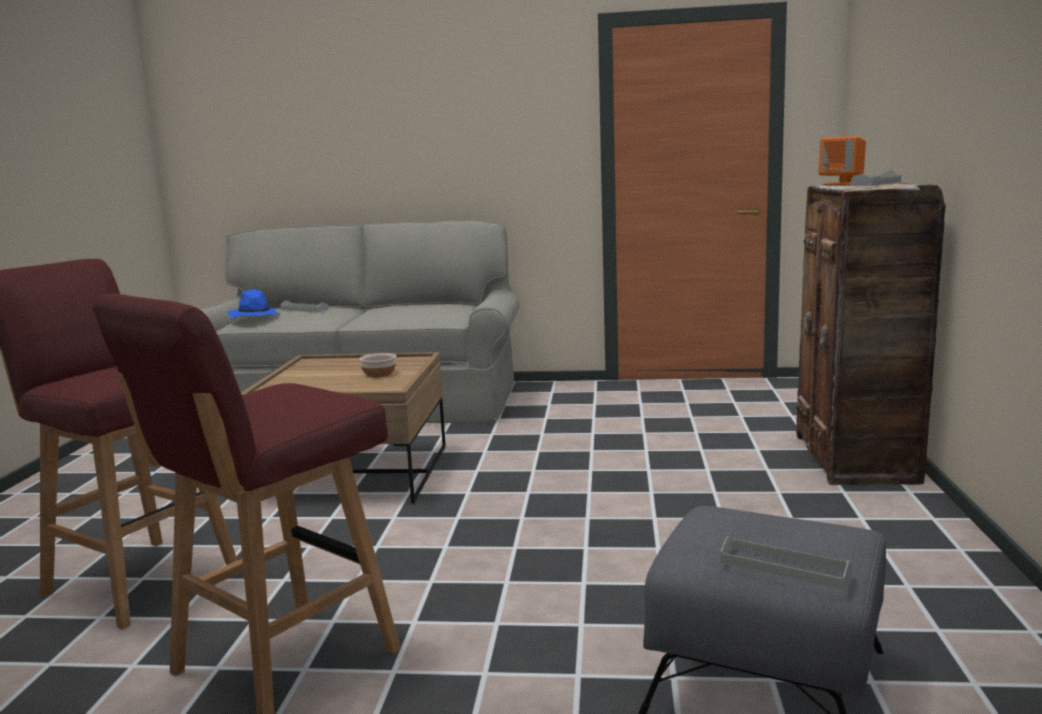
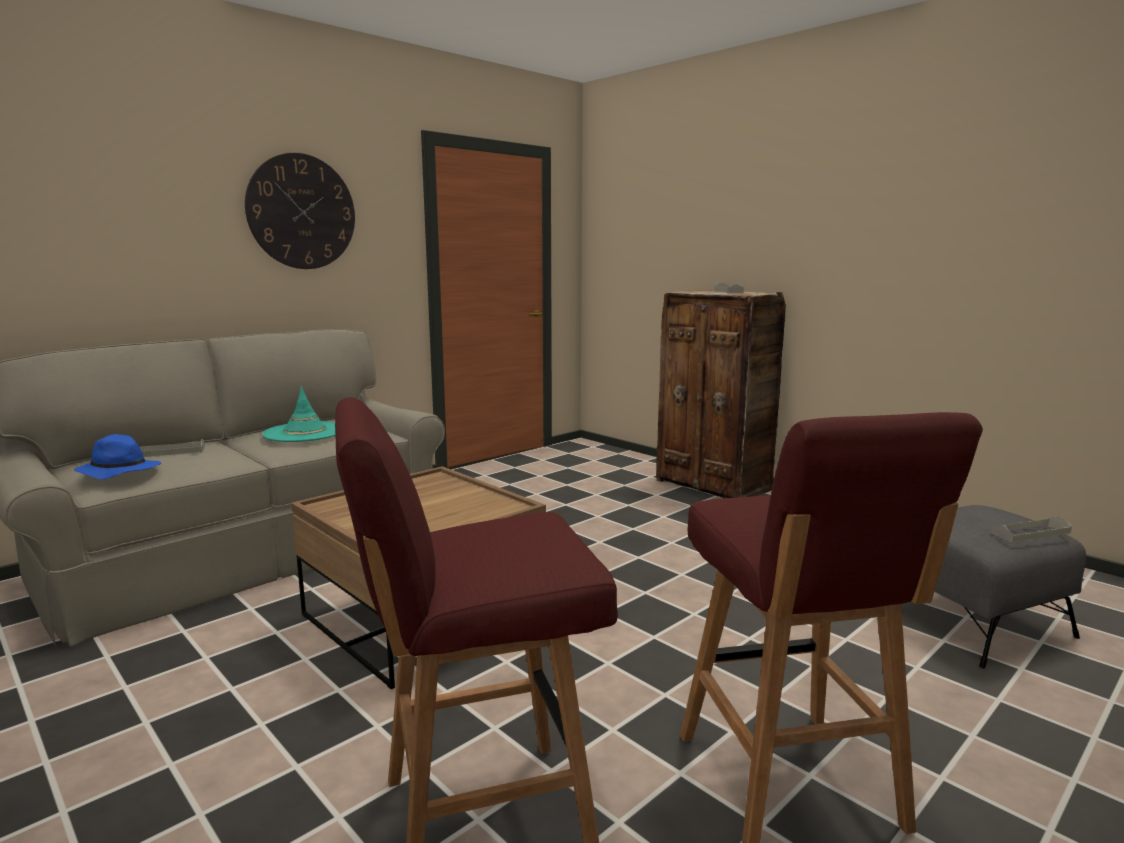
camera: 50 degrees left, 0 degrees up
bowl [360,353,396,378] -> none
orange speaker [818,136,866,185] -> none
none -> wall clock [245,153,355,269]
none -> turquoise hat [262,386,335,442]

